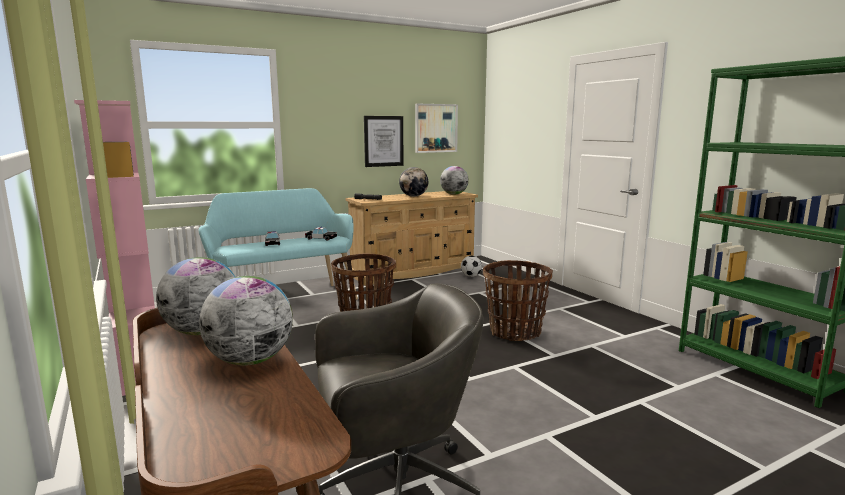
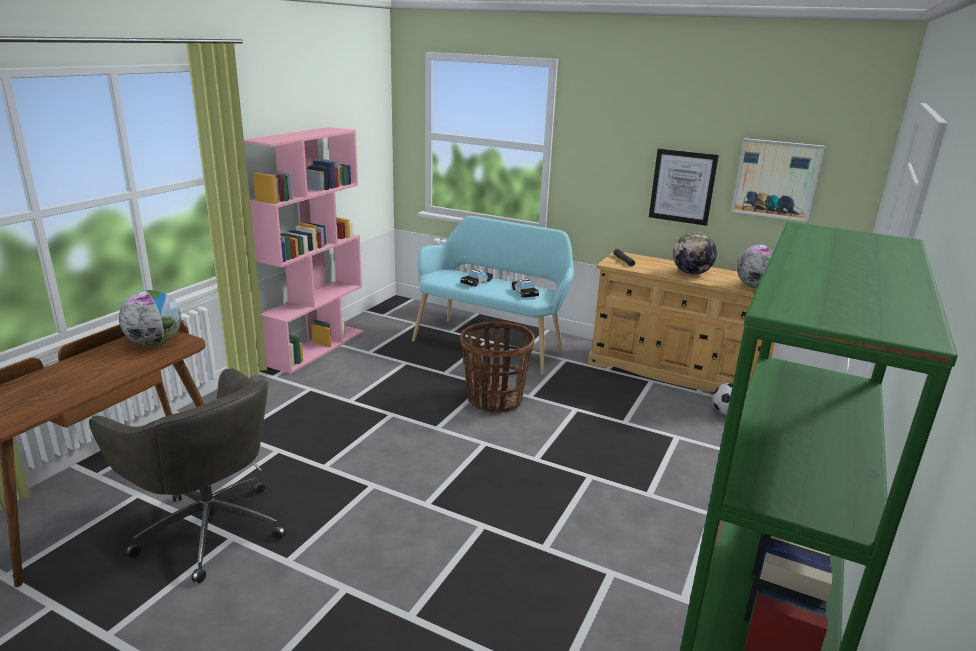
camera: 55 degrees right, 10 degrees up
globe [199,276,293,366] -> none
basket [483,260,553,341] -> none

